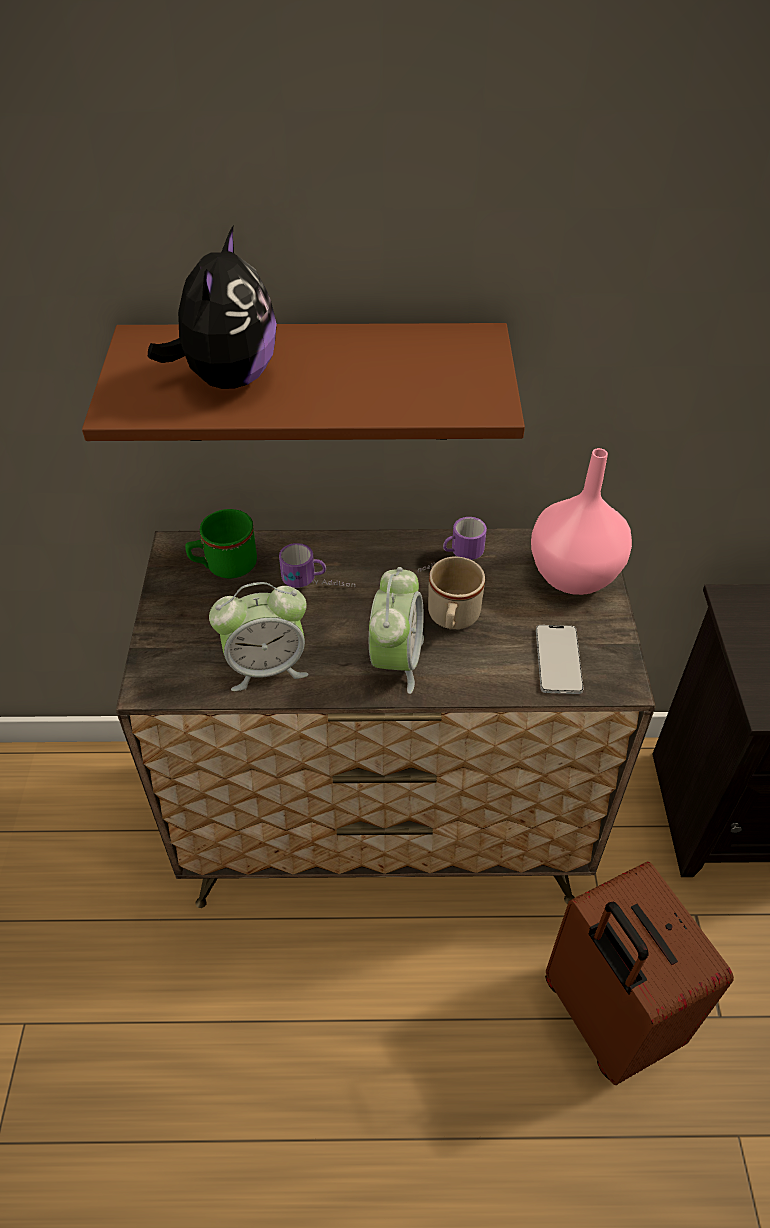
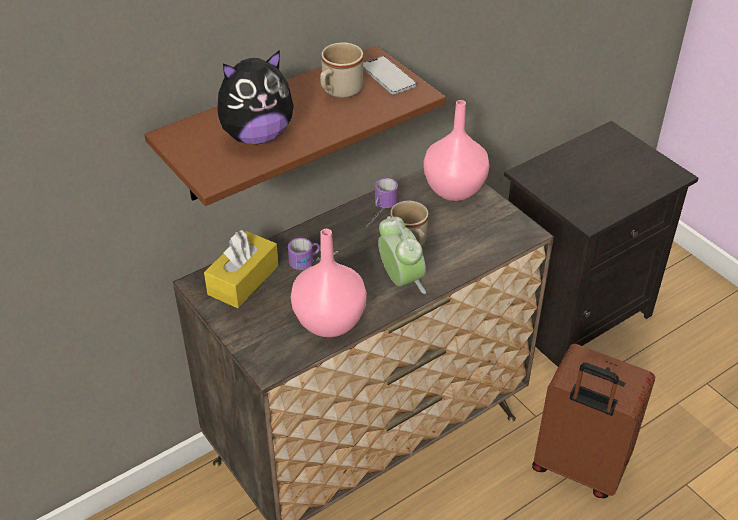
camera: 35 degrees left, 5 degrees down
plush toy [148,226,277,389] -> plush toy turned 90 degrees clockwise [217,50,294,144]
green mug [185,509,257,578] -> yellow tissue box [204,230,279,308]
alarm clock [209,582,309,691] -> pink vase [291,229,367,337]
phone [536,625,583,694] -> phone moved to [363,56,417,94]
none -> beige mug [320,42,363,98]

